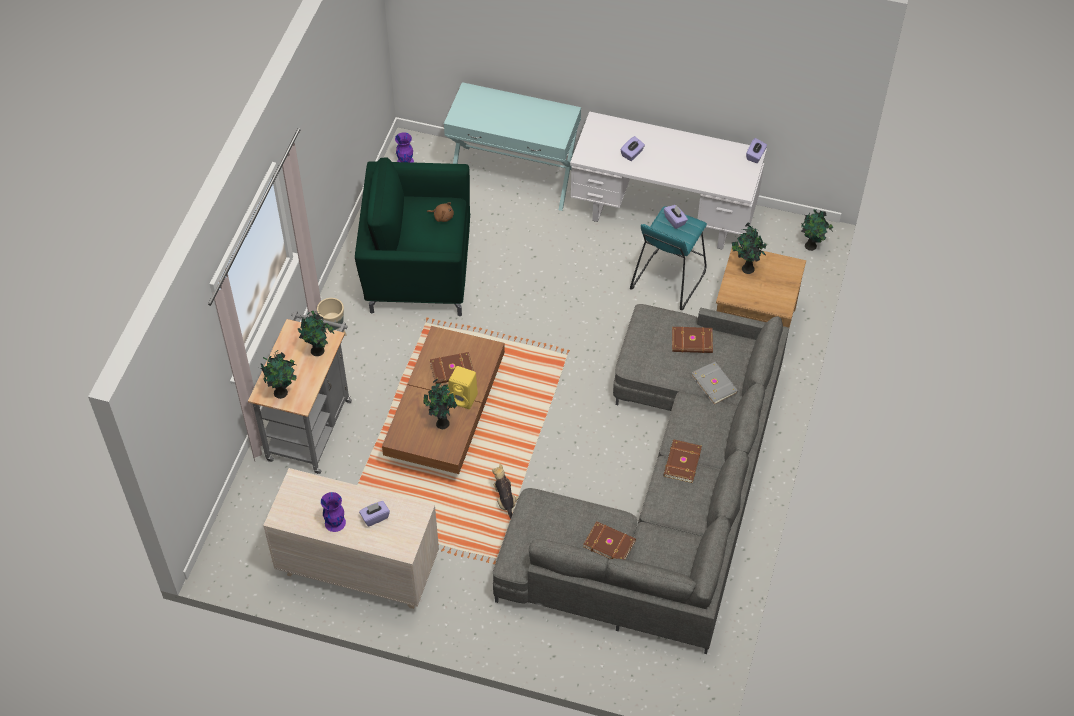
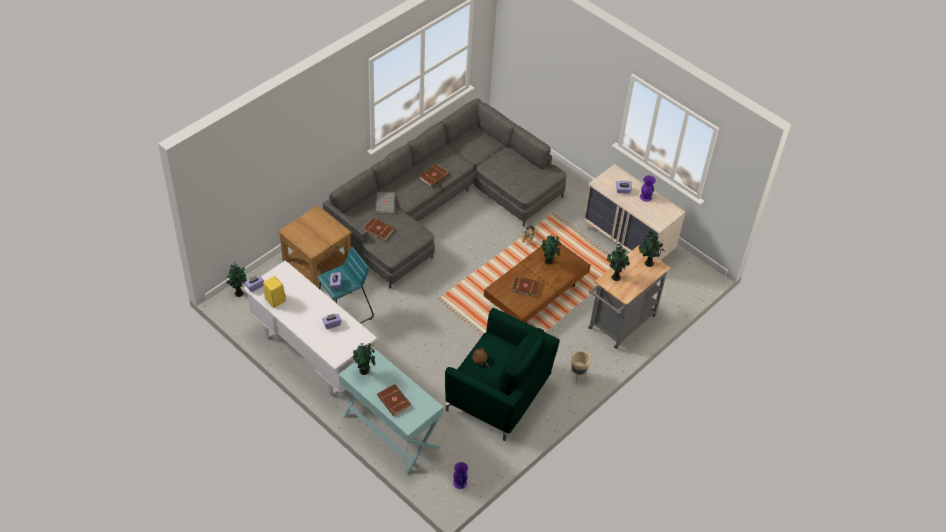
camera: 155 degrees left, 5 degrees down
yellow speaker [449,366,478,409] -> yellow speaker moved to [263,276,286,308]
brown book [583,521,636,560] -> brown book moved to [377,384,411,417]
potted plant [732,223,767,274] -> potted plant moved to [353,343,375,375]

